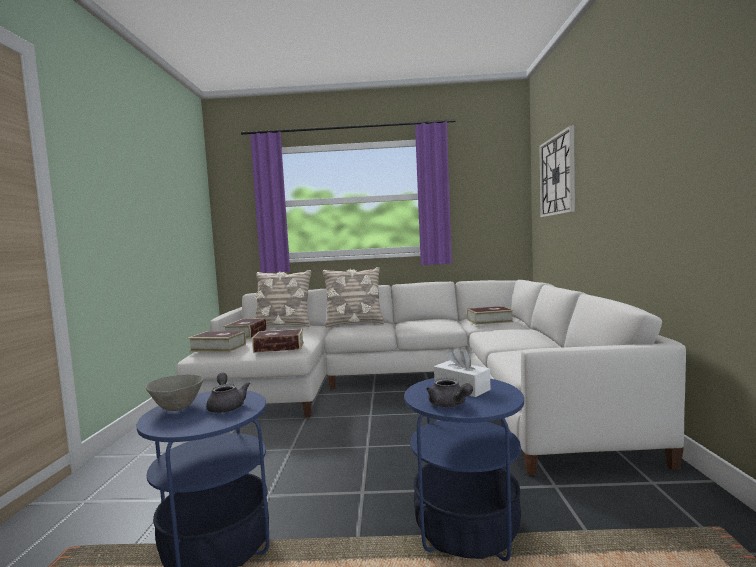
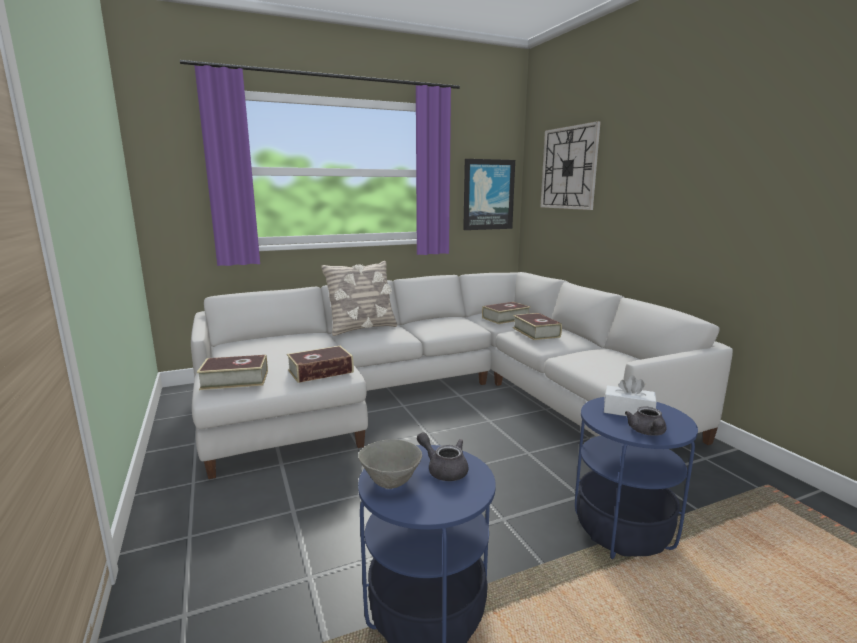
camera: 25 degrees left, 10 degrees up
book [223,318,267,338] -> book moved to [512,313,562,340]
beige pillow [255,270,311,327] -> none
grey teapot [426,378,473,408] -> grey teapot turned 60 degrees clockwise [625,407,667,436]
none -> picture [463,159,515,230]

